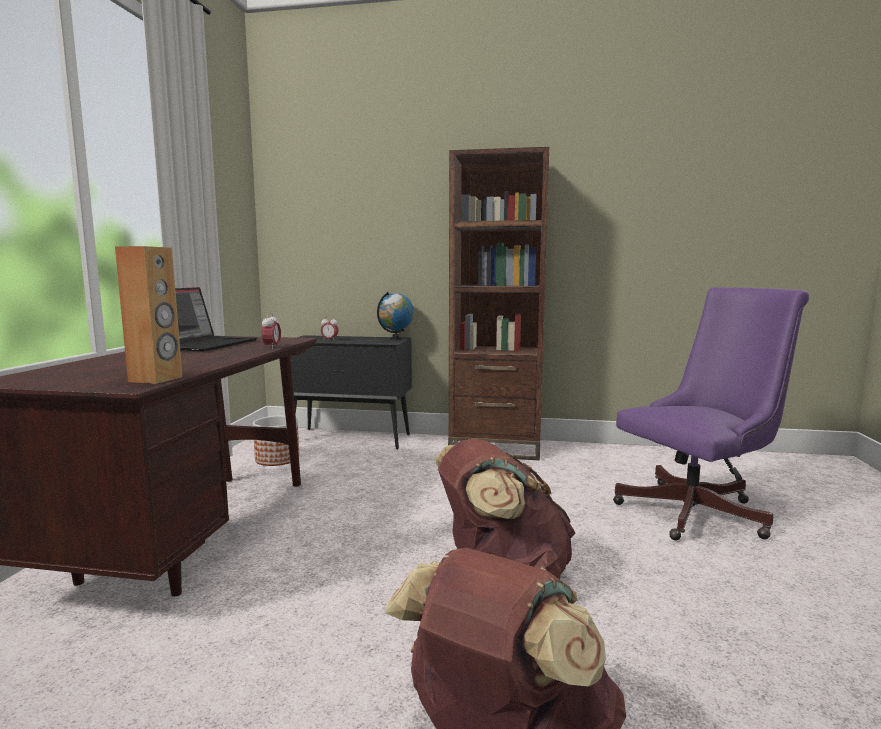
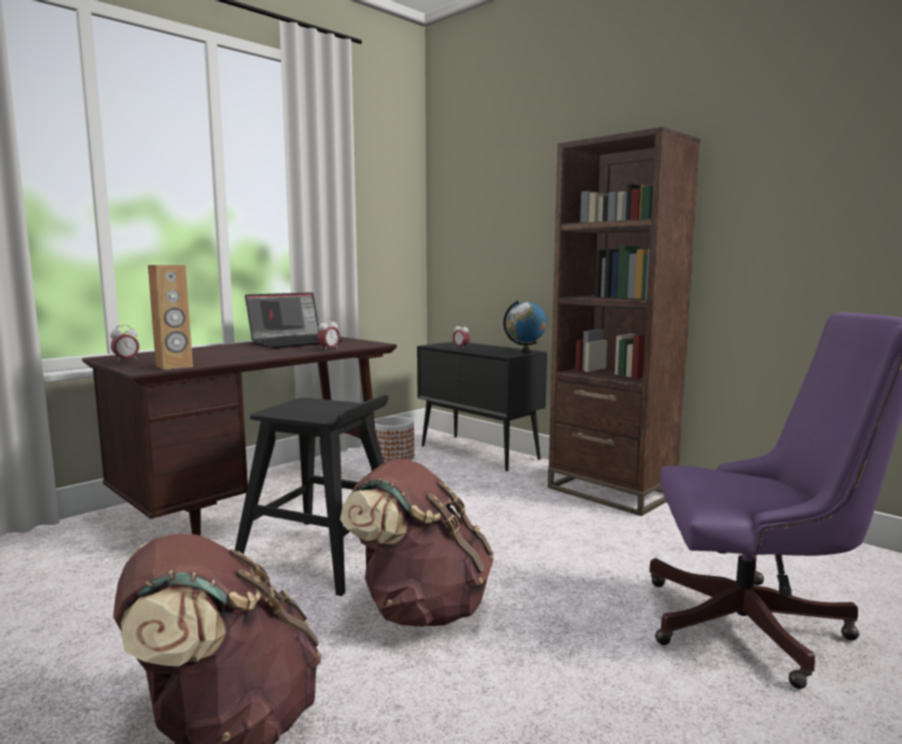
camera: 35 degrees right, 0 degrees up
none -> alarm clock [110,325,139,362]
none -> black stool [235,395,388,596]

